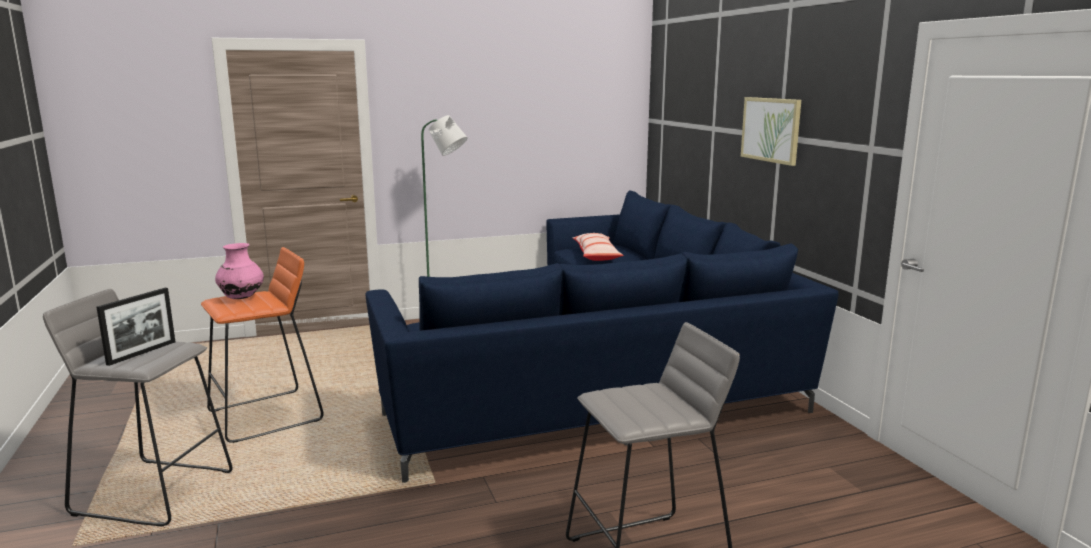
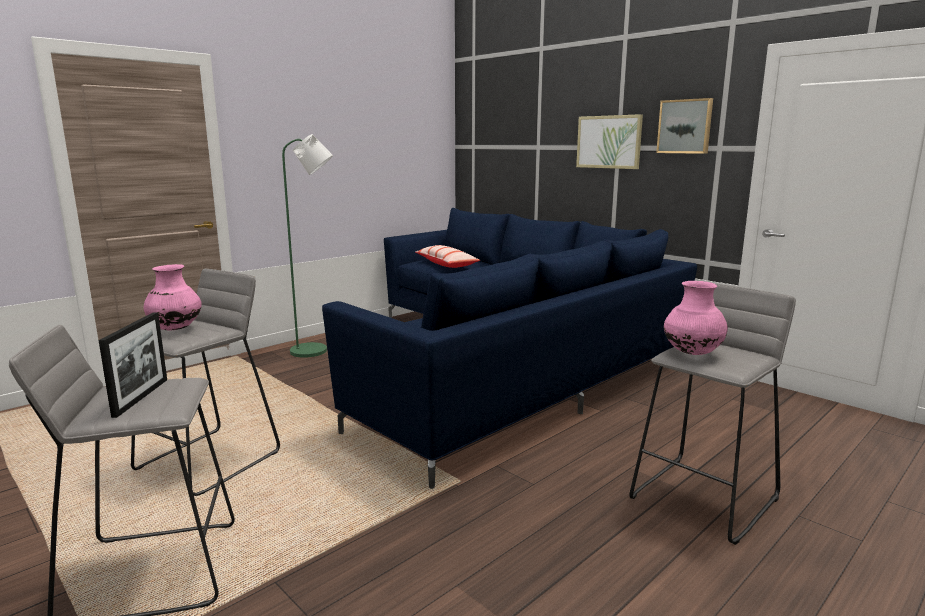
camera: 25 degrees left, 0 degrees up
orange stool [201,247,324,443] -> grey stool [131,269,280,496]
none -> picture [656,98,713,154]
none -> pink vase [664,281,728,355]

